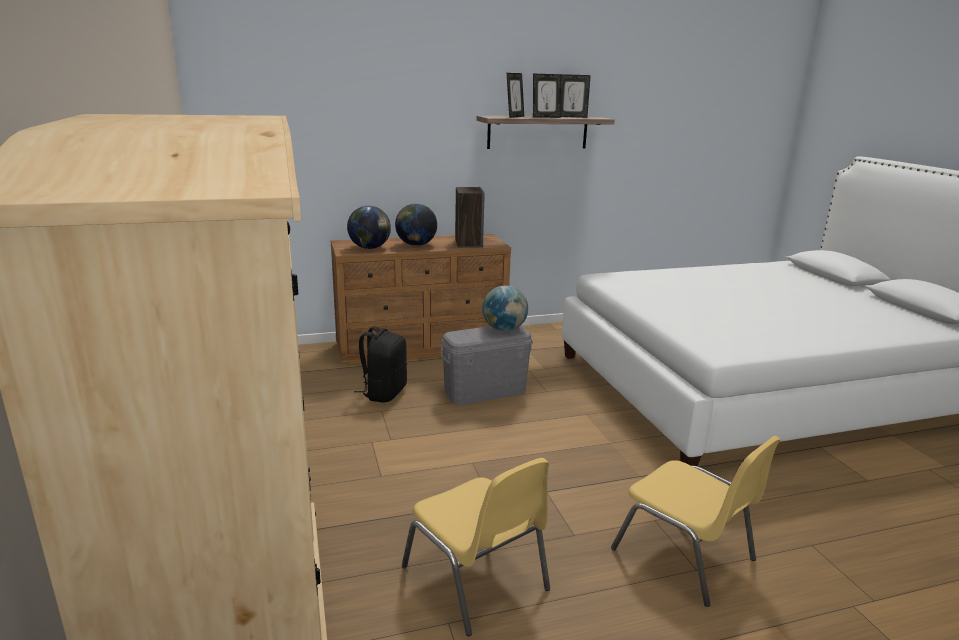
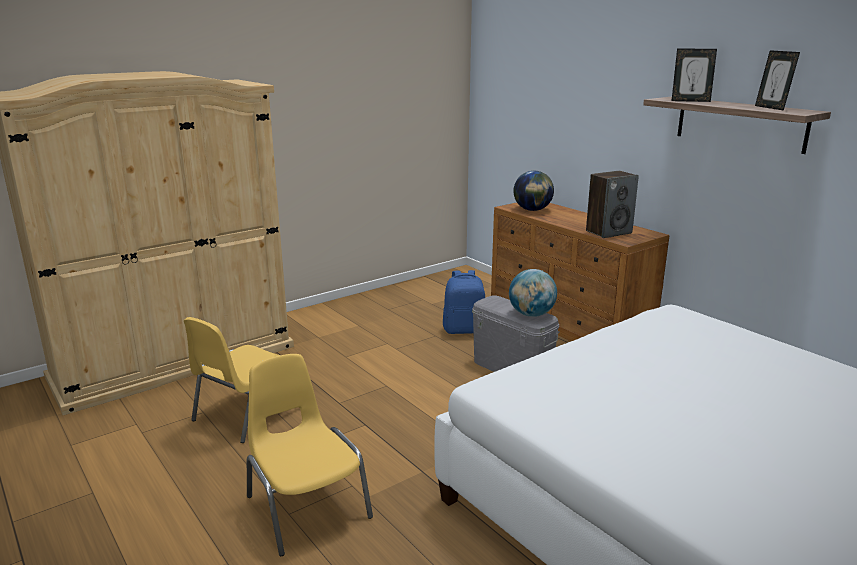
camera: 70 degrees right, 0 degrees up
black backpack [354,326,407,403] -> blue backpack [443,270,485,334]
globe [395,204,437,246] -> none
picture frame [533,74,561,118] -> none
yellow chair [611,436,781,607] -> yellow chair turned 120 degrees clockwise [247,354,373,556]

